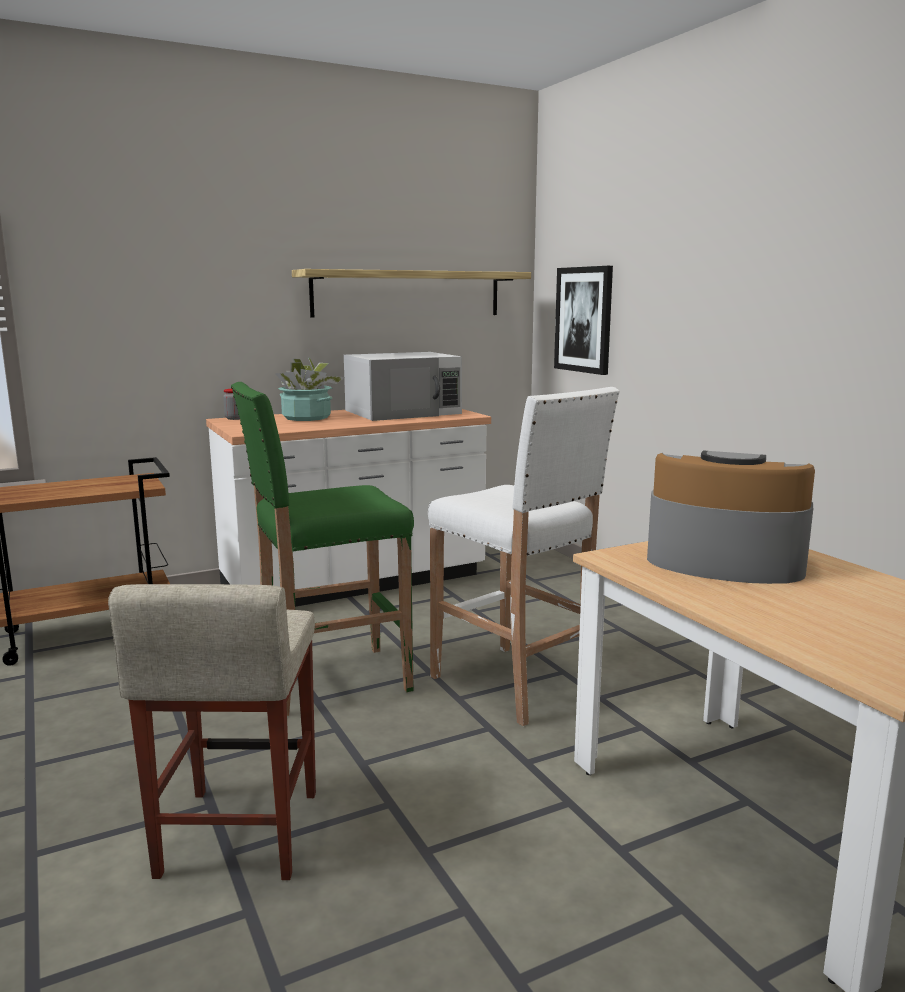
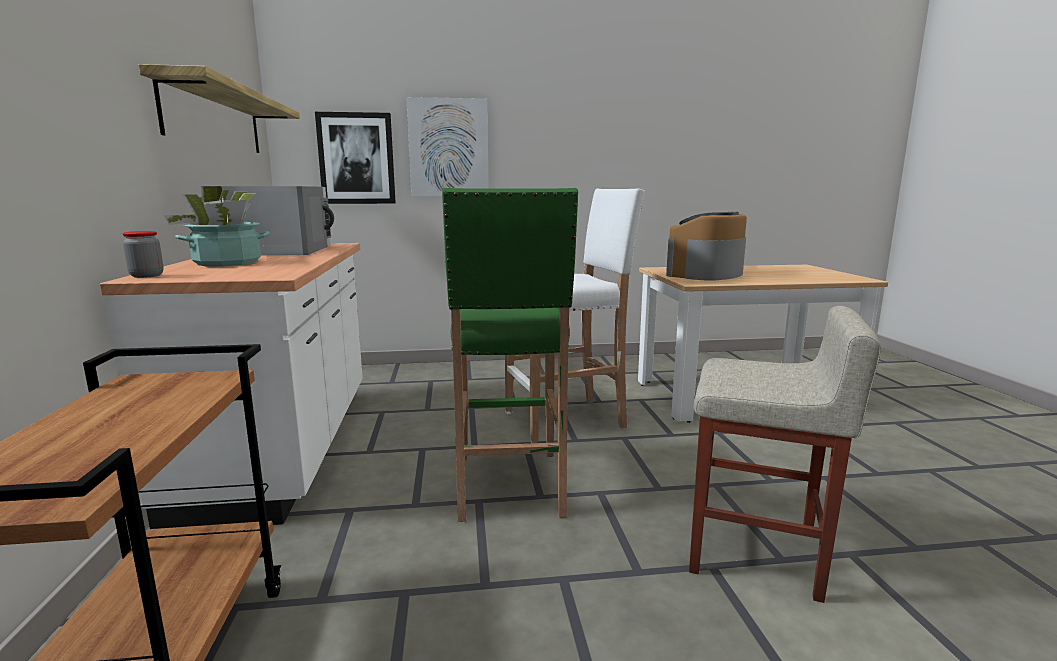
camera: 70 degrees left, 0 degrees up
none -> picture [406,97,489,196]

